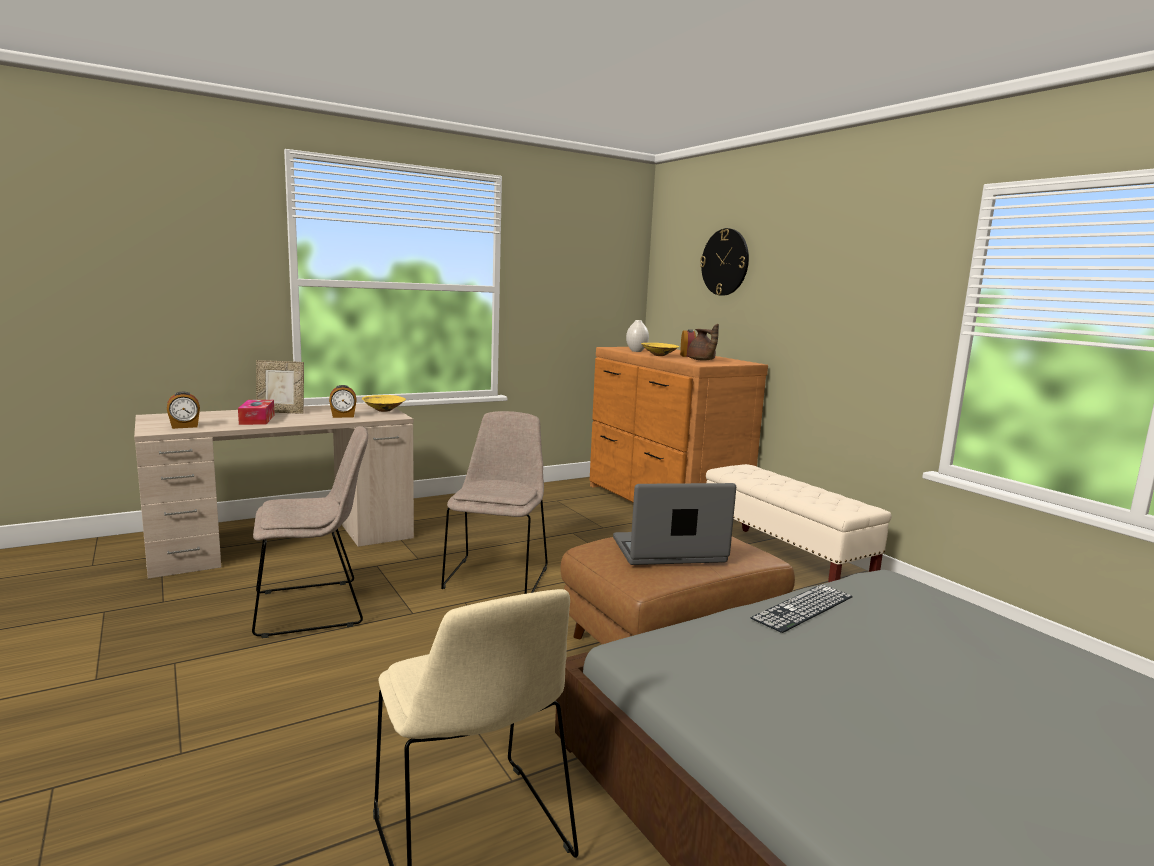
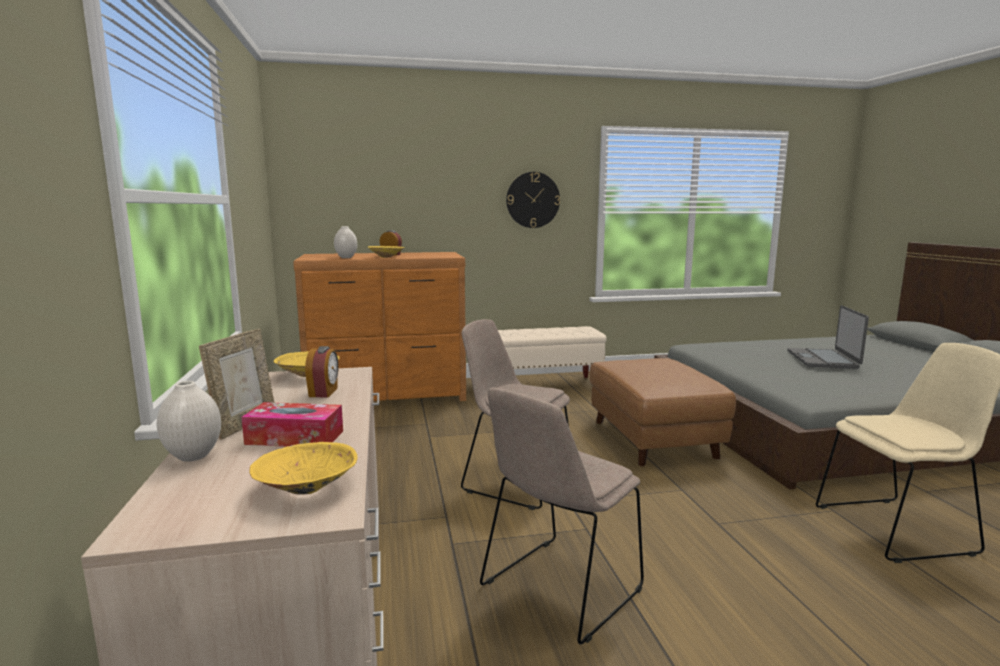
camera: 70 degrees left, 0 degrees up
alarm clock [167,392,200,429] -> yellow bowl [249,442,358,495]
beige chair [252,426,368,638] -> beige chair turned 135 degrees counterclockwise [480,388,644,644]
laptop [613,483,736,565] -> laptop moved to [787,305,869,369]
brown teapot [688,324,719,361] -> none
wall clock [700,228,749,296] -> wall clock moved to [506,172,560,228]
keyboard [751,584,853,633] -> none
none -> white vase [157,381,221,462]

